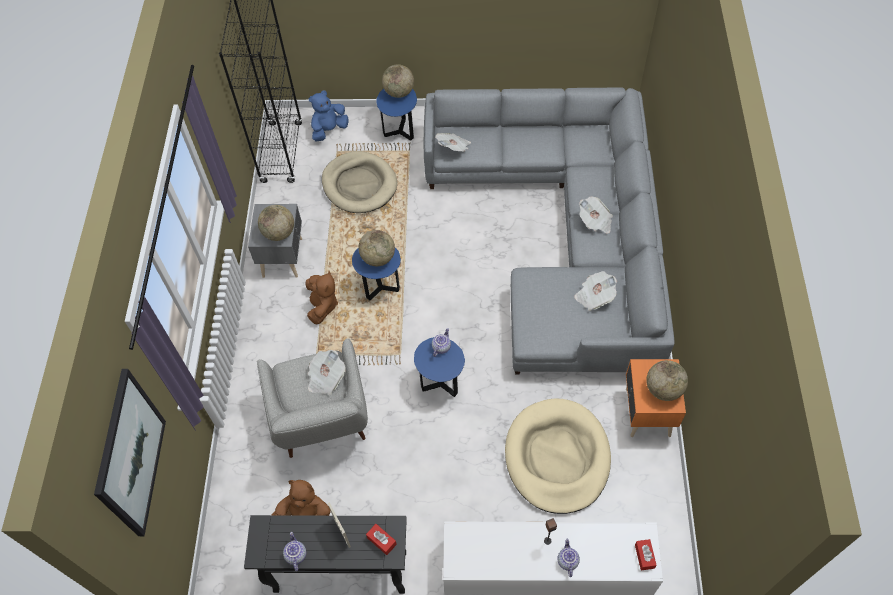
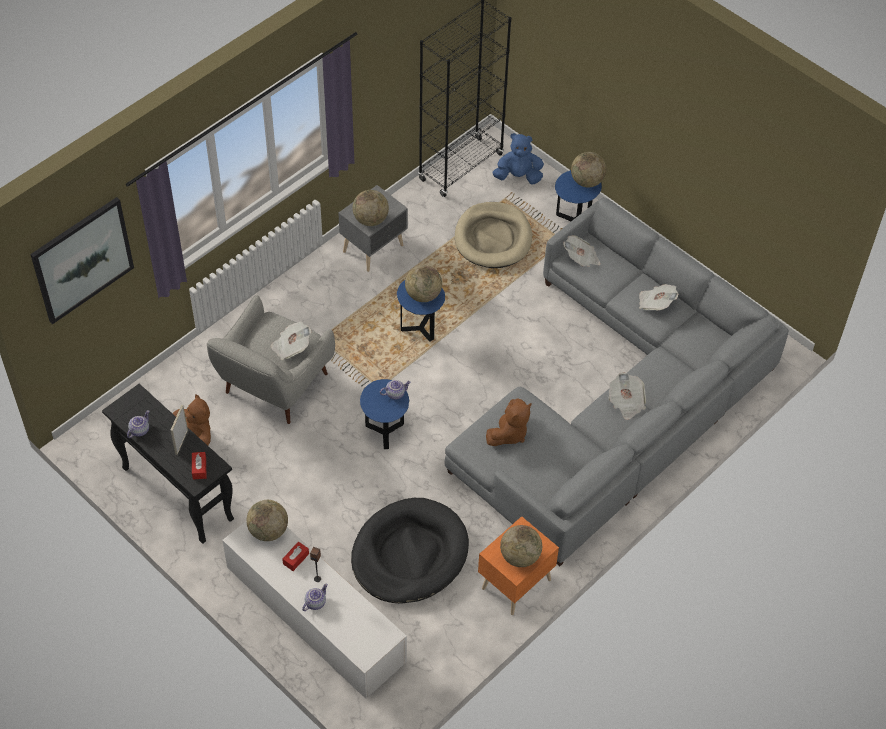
camera: 40 degrees right, 5 degrees down
brown plush toy [306,271,338,324] -> brown plush toy moved to [486,398,531,446]
beige dog bed [505,399,611,514] -> black dog bed [351,498,469,603]
newspaper [575,271,617,311] -> newspaper moved to [639,284,678,311]
red tissue box [635,539,657,570] -> red tissue box moved to [282,542,309,571]
none -> globe [246,500,288,541]

